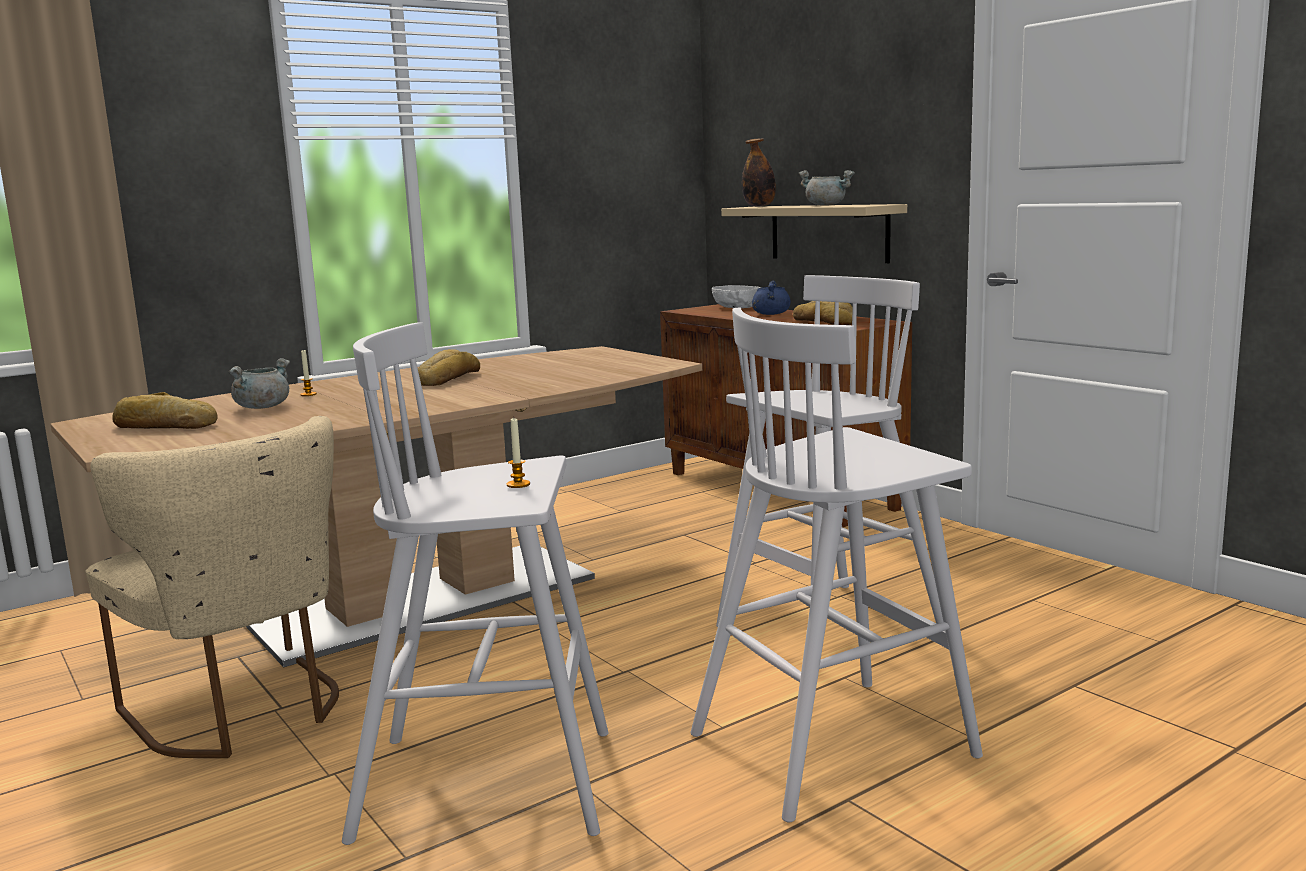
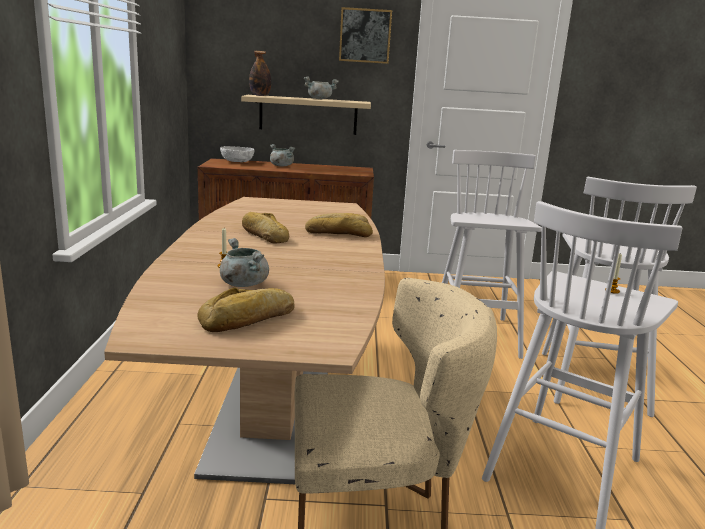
camera: 55 degrees left, 5 degrees up
blue cooking pot [752,281,791,315] -> grey cooking pot [270,144,295,167]
bread [793,301,853,325] -> bread moved to [305,213,373,237]
none -> picture [339,7,392,64]

